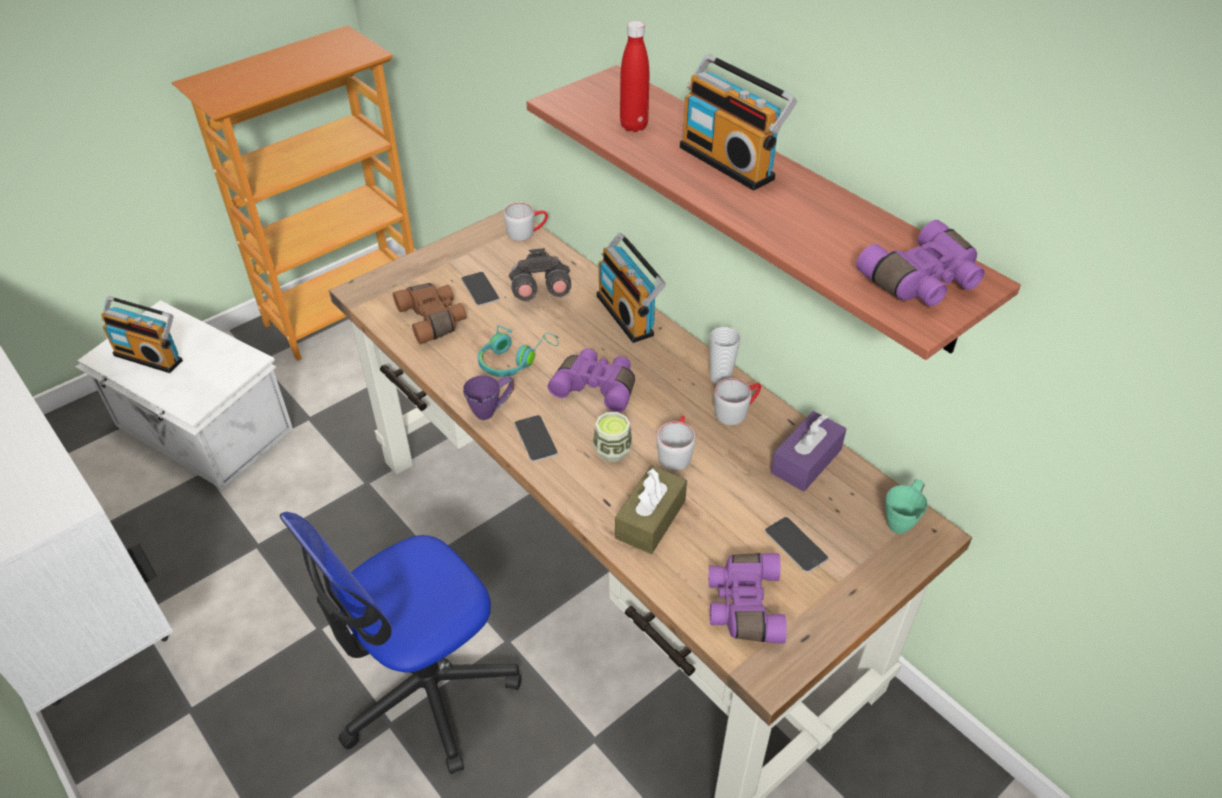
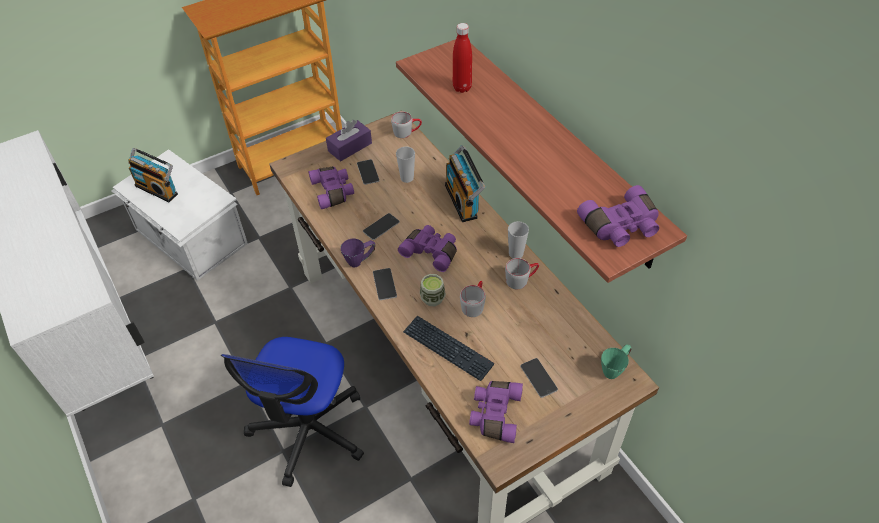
camera: 10 degrees right, 5 degrees up
office chair [280,512,522,774] -> office chair turned 45 degrees counterclockwise [221,337,364,487]
brown binoculars [393,283,467,344] -> purple binoculars [308,167,354,209]
turquoise headphones [478,325,559,377] -> phone [363,213,400,240]
grey binoculars [509,248,571,301] -> cup [396,146,415,183]
brown tissue box [615,465,687,554] -> keyboard [403,316,494,381]
radio [680,54,797,191] -> none
purple tissue box [771,411,847,492] -> purple tissue box moved to [326,120,372,161]

